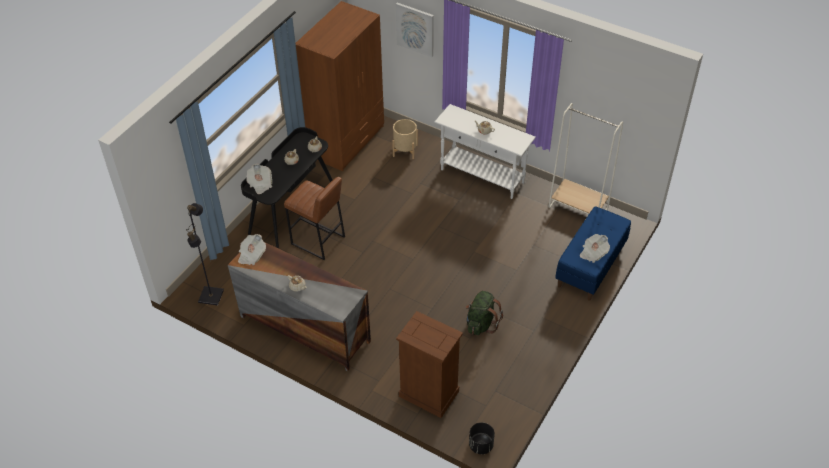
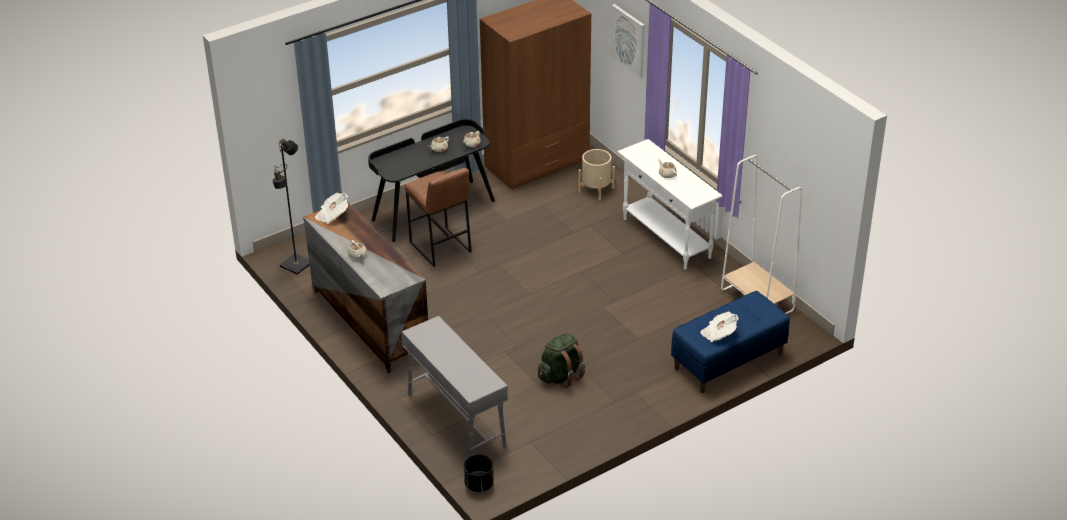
camera: 25 degrees right, 10 degrees down
newspaper [246,164,272,194] -> none
brown dresser [396,311,463,418] -> grey console table [401,316,508,456]

